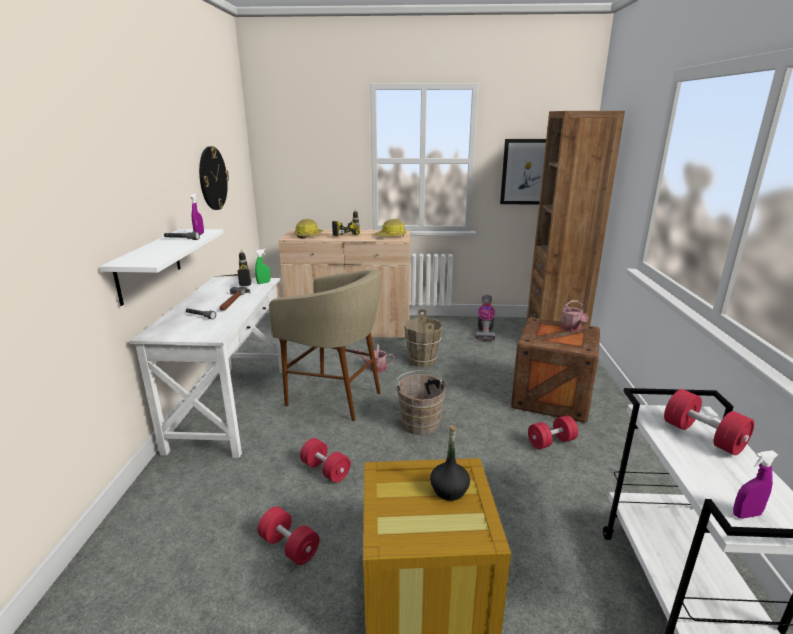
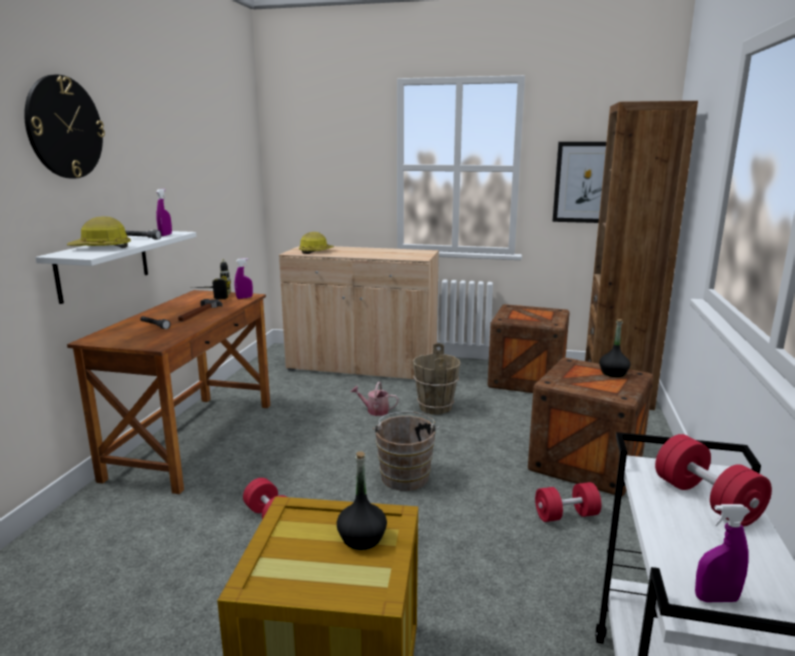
camera: 10 degrees right, 5 degrees down
white desk [130,277,282,458] -> brown desk [67,290,270,494]
wall clock [199,146,229,210] -> wall clock moved to [24,75,105,179]
green spray bottle [255,249,270,284] -> purple spray bottle [235,258,253,299]
red dumbbell [257,506,320,565] -> none
beige stool [269,270,381,421] -> none
power drill [332,209,360,236] -> none
hard hat [375,219,406,236] -> hard hat moved to [67,216,131,248]
vacuum cleaner [476,295,495,341] -> crate [488,304,570,393]
watering can [560,300,588,332] -> black bottle [599,319,631,377]

